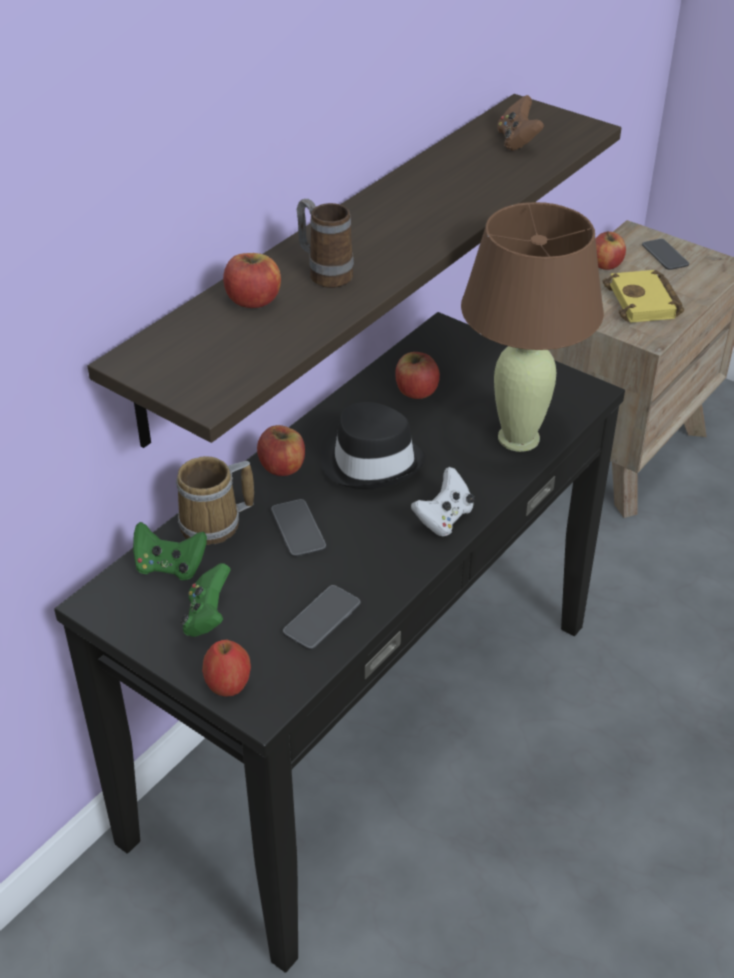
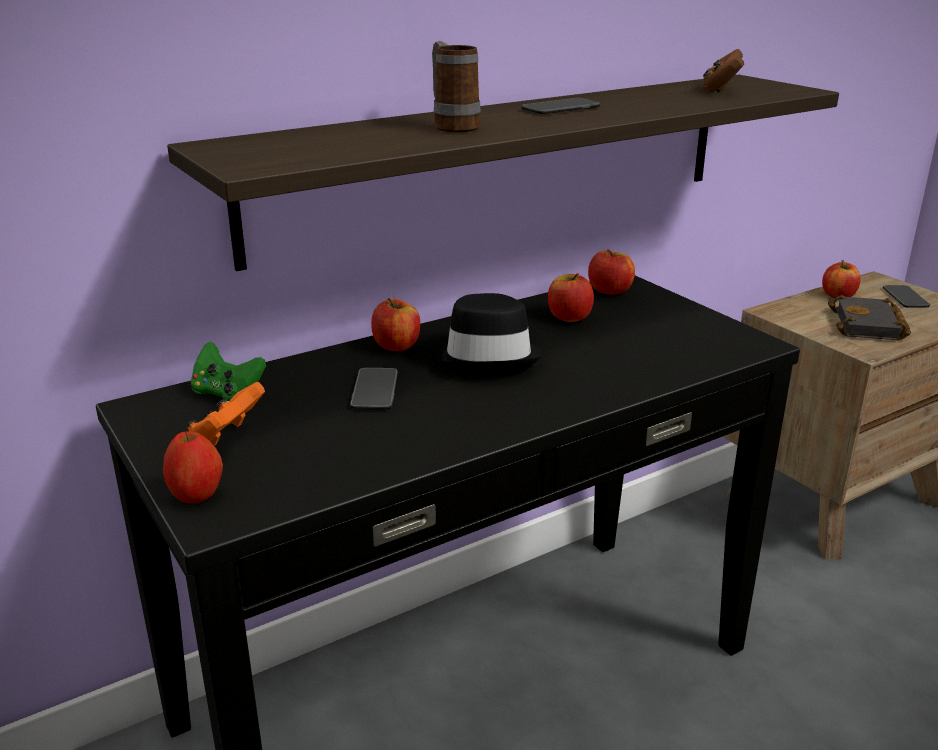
camera: 20 degrees right, 15 degrees down
mug [176,456,254,545] -> none
green game controller [181,563,231,637] -> orange game controller [186,382,265,446]
apple [223,253,281,308] -> apple moved to [588,249,635,295]
phone [282,585,361,650] -> phone moved to [521,98,601,114]
white game controller [411,467,475,536] -> none
brown table lamp [461,202,604,452] -> none
yellow book [603,270,684,323] -> black book [828,295,911,340]

